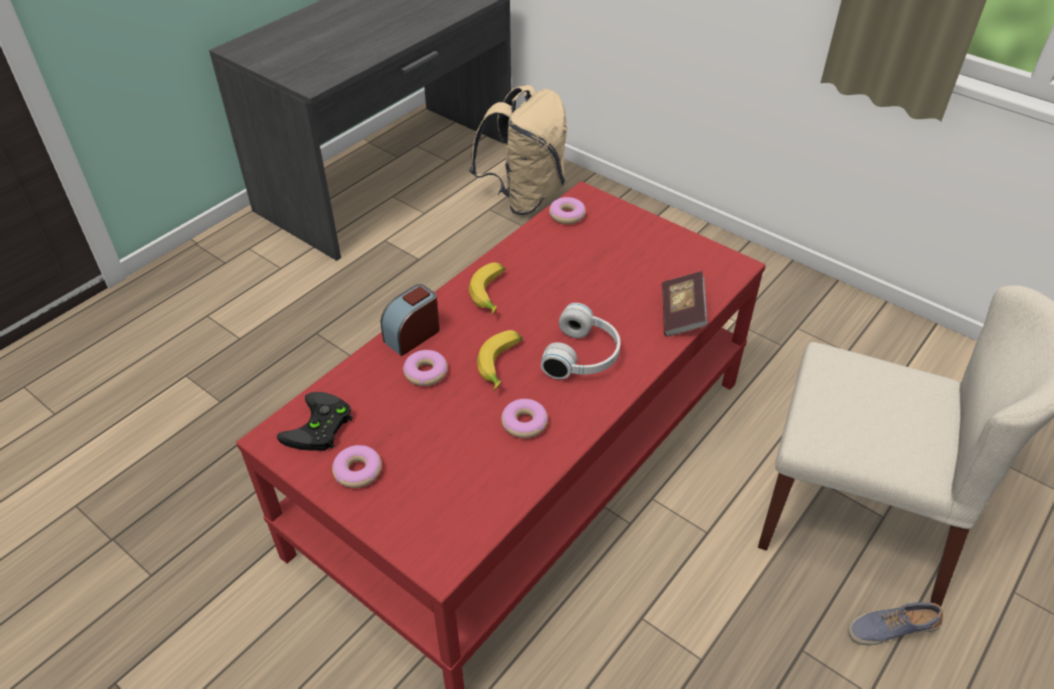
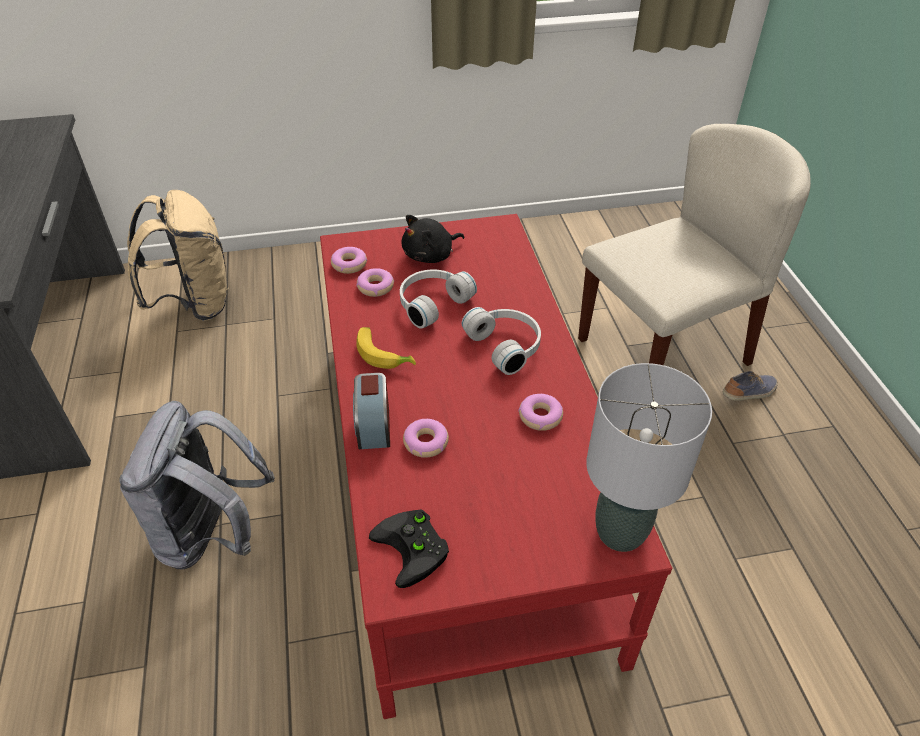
camera: 50 degrees left, 0 degrees up
donut [332,445,382,488] -> donut moved to [357,268,394,297]
banana [477,330,523,391] -> none
book [662,271,708,337] -> none
shoe [848,602,943,645] -> shoe turned 150 degrees counterclockwise [723,371,778,401]
none -> grey backpack [119,401,275,570]
none -> white headphones [400,269,477,329]
none -> black plush toy [402,215,465,263]
none -> grey table lamp [586,363,712,552]

